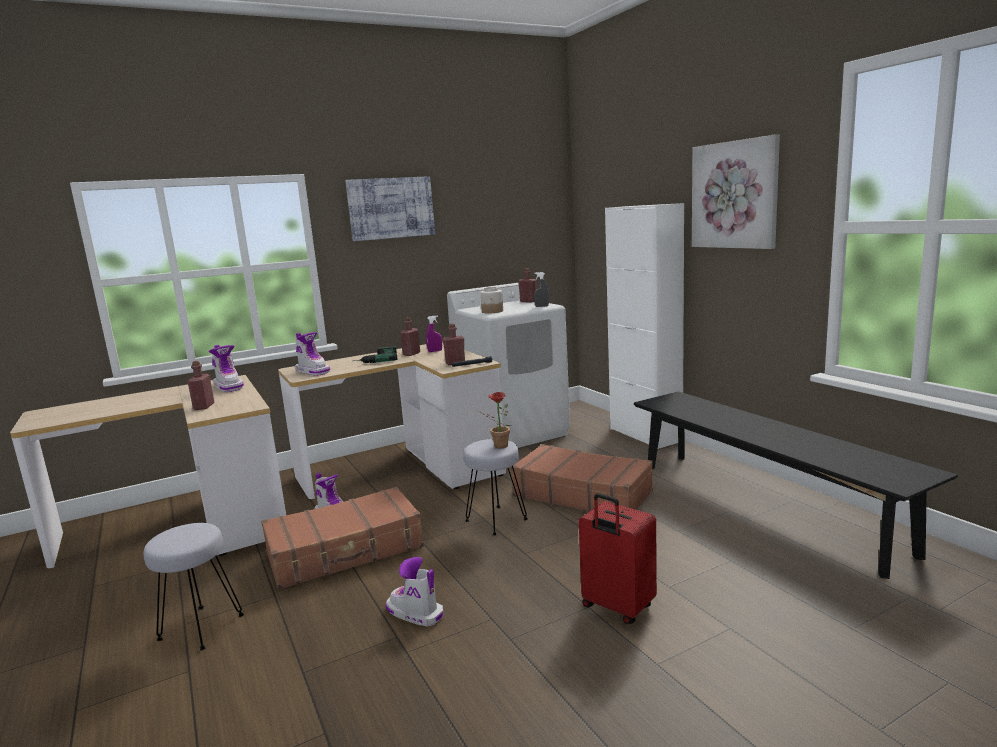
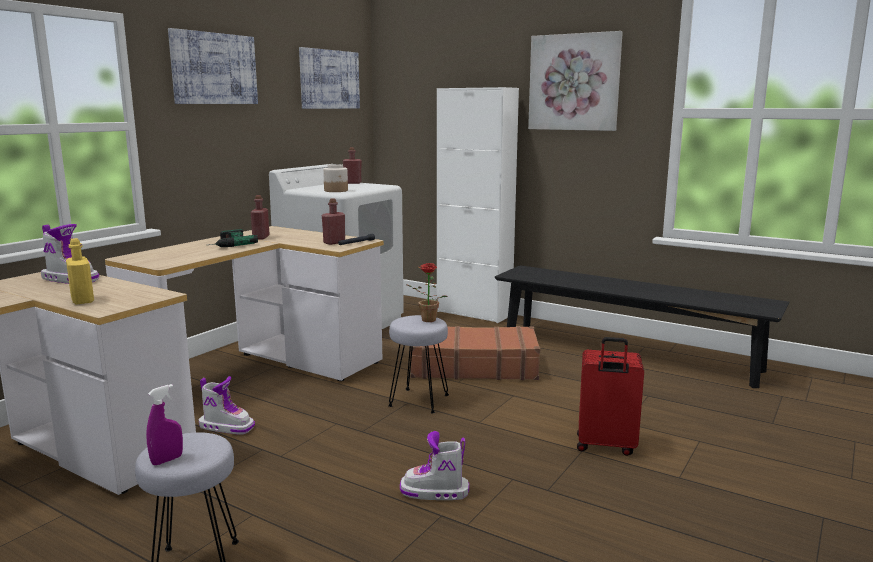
camera: 30 degrees left, 0 degrees up
red bottle [187,361,214,410] -> yellow bottle [66,238,94,304]
brown suitcase [261,487,424,590] -> none
boot [295,332,330,376] -> none
purple spray bottle [426,315,442,352] -> purple spray bottle moved to [146,384,183,465]
grey spray bottle [534,272,549,307] -> none
none -> picture [299,47,360,109]

